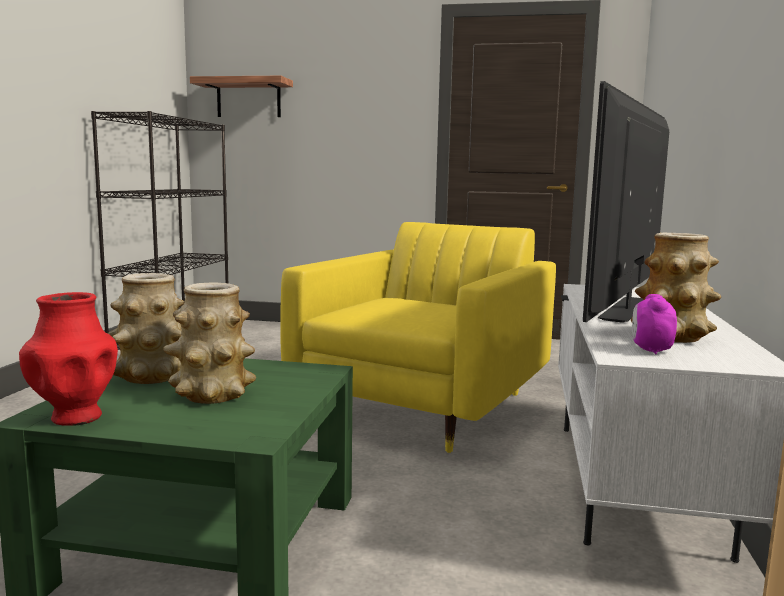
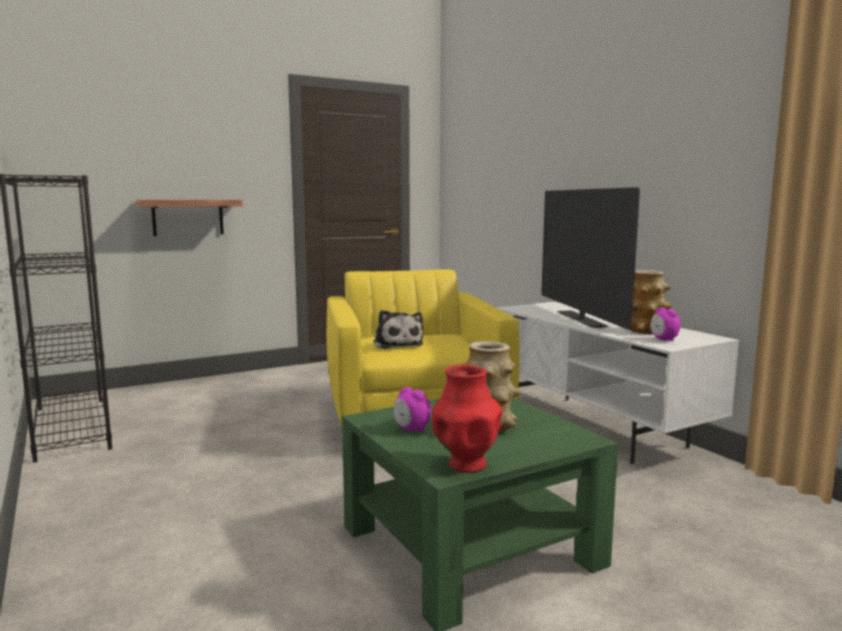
camera: 40 degrees left, 0 degrees up
vase [108,273,184,384] -> alarm clock [394,387,431,433]
shelf [190,76,293,117] -> shelf moved to [136,200,243,236]
none -> plush toy [373,310,423,349]

